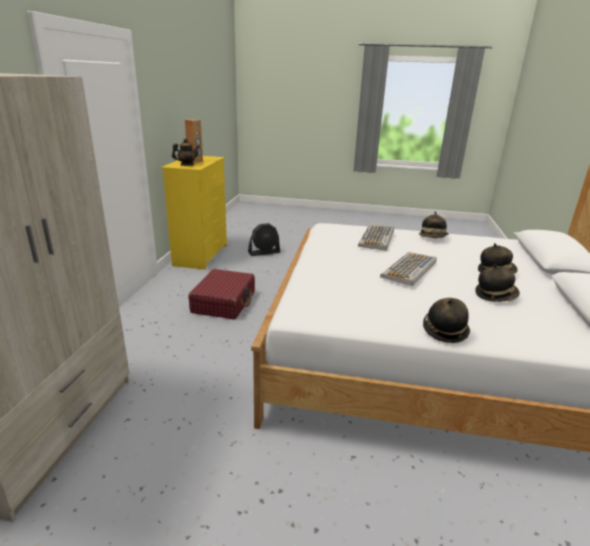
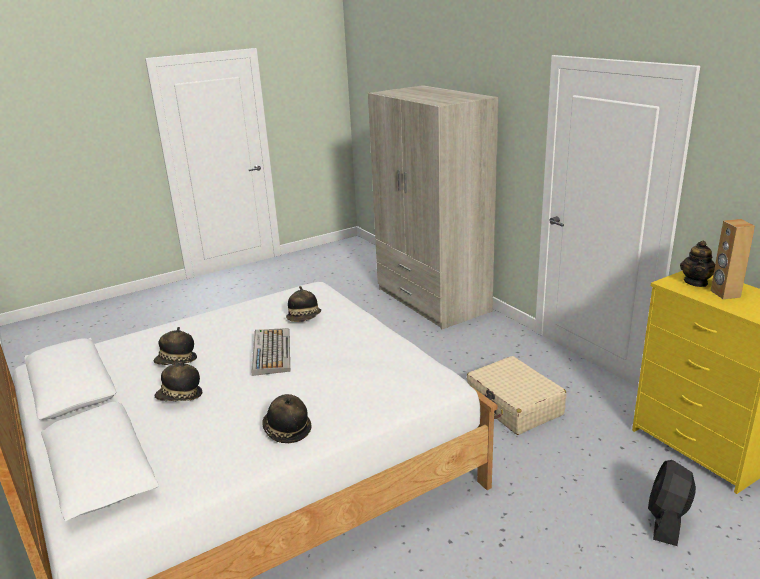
camera: 140 degrees right, 0 degrees up
red suitcase [189,269,255,320] -> beige suitcase [467,356,566,435]
keyboard [358,225,394,251] -> none
hat [423,298,470,343] -> hat moved to [286,286,321,322]

